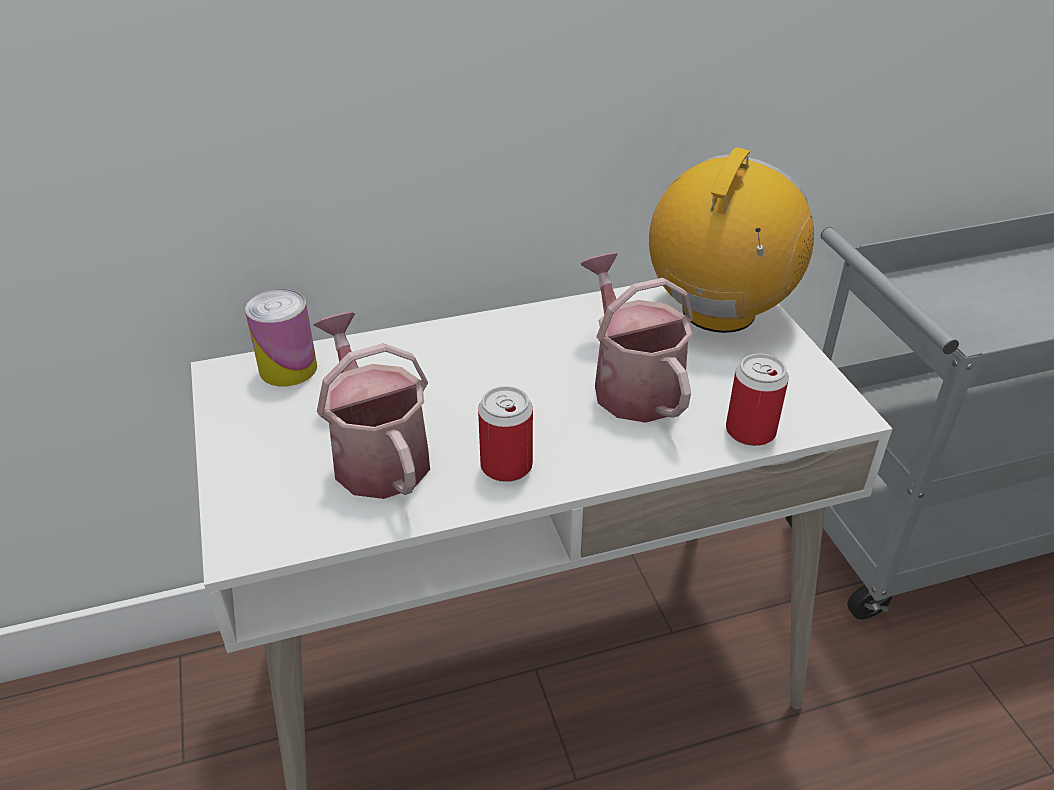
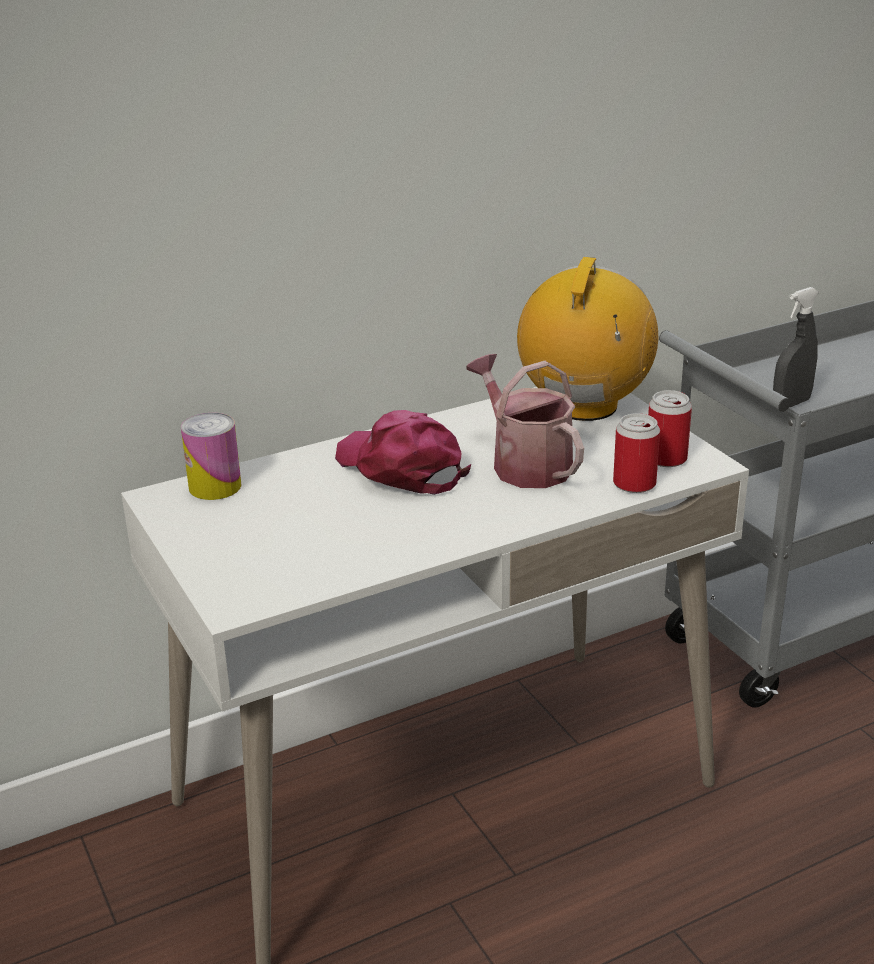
camera: 10 degrees left, 10 degrees down
watering can [313,312,430,499] -> none
can [478,386,533,482] -> can moved to [648,390,692,467]
none -> pink cap [335,410,471,495]
none -> grey spray bottle [773,287,819,408]

